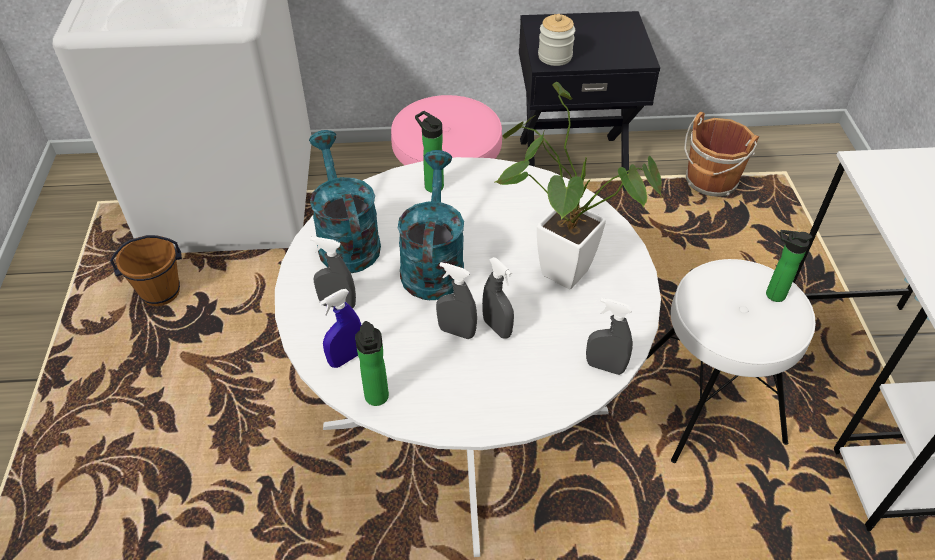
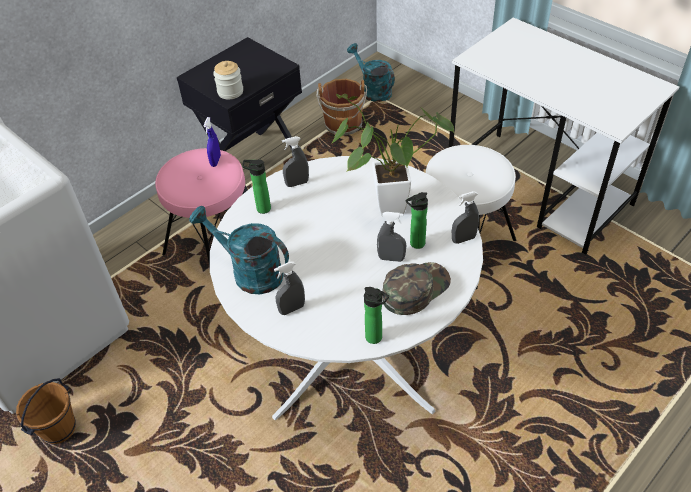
camera: 40 degrees left, 0 degrees up
blue spray bottle [319,289,361,368] -> blue spray bottle moved to [204,117,221,167]
turquoise watering can [398,150,464,300] -> turquoise watering can moved to [347,43,395,102]
grey spray bottle [436,262,477,339] -> grey spray bottle moved to [282,136,309,187]
bottle [766,230,812,302] -> bottle moved to [405,192,428,249]
none -> green cap [382,262,451,315]

